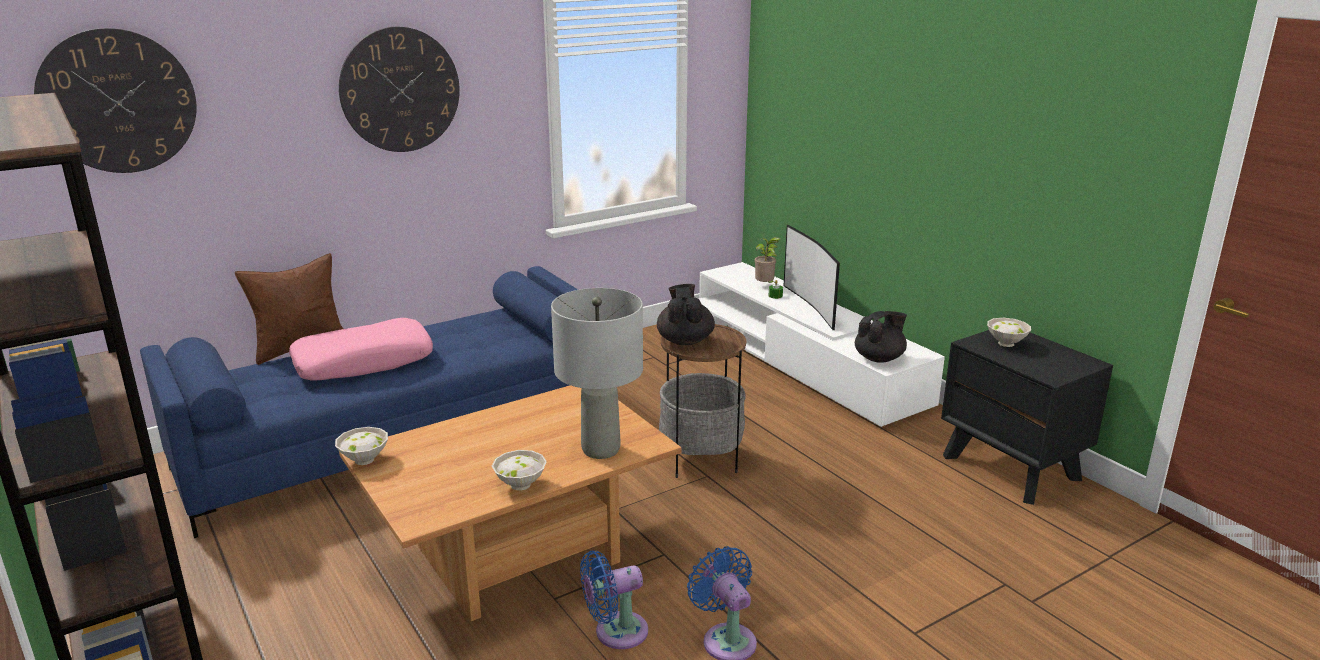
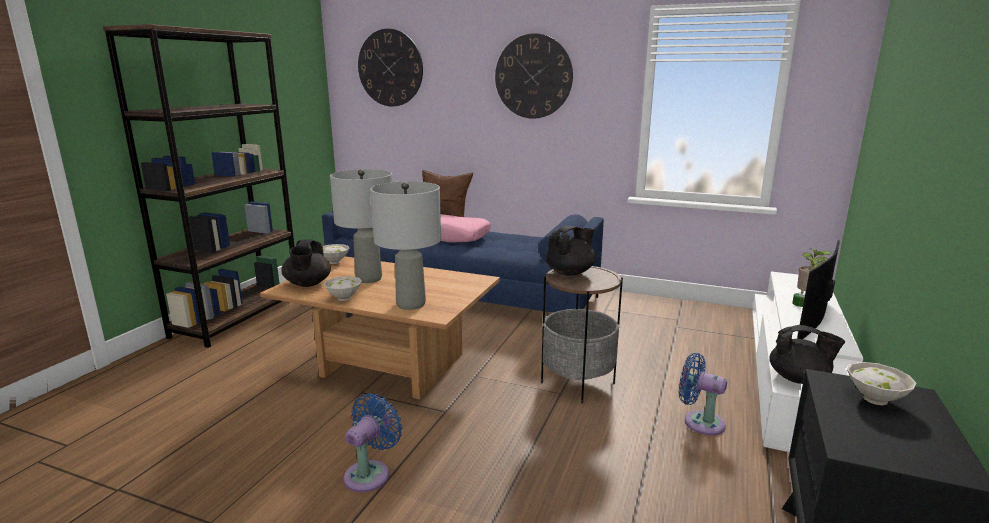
camera: 55 degrees right, 5 degrees down
blue fan [580,551,648,649] -> blue fan moved to [679,353,727,435]
none -> black teapot [281,239,331,287]
none -> grey table lamp [330,169,393,283]

